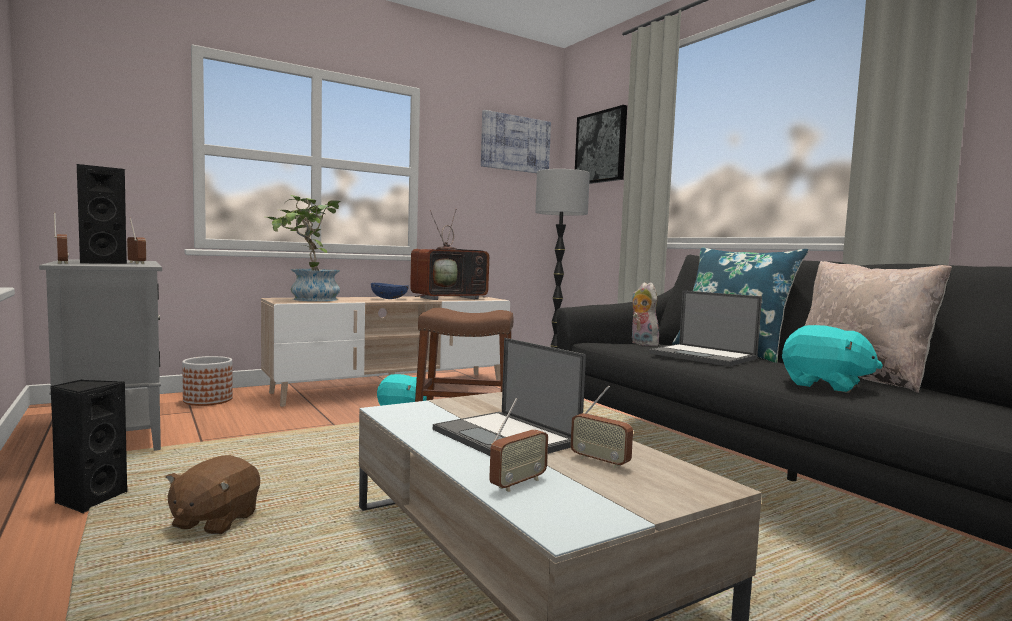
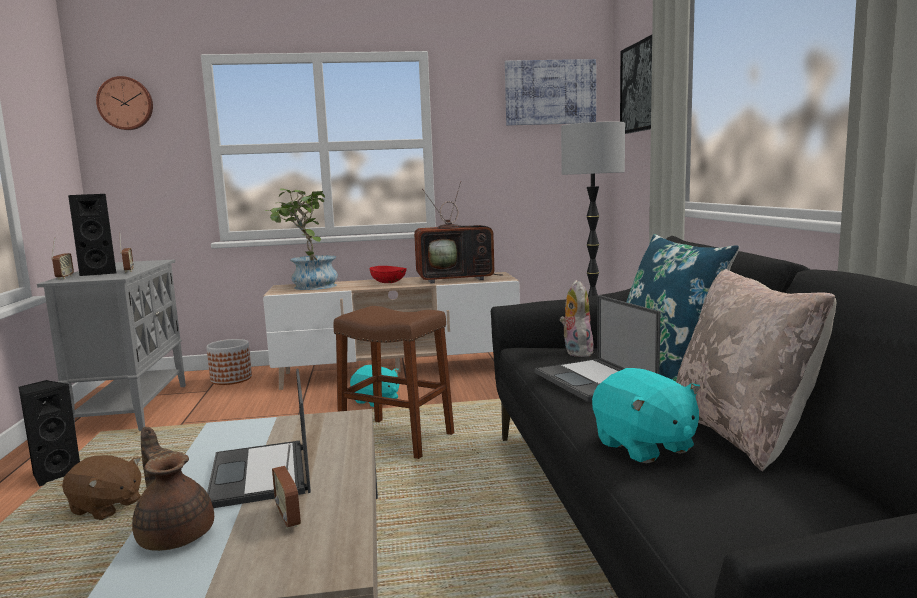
camera: 25 degrees right, 5 degrees up
brown plush toy [165,455,260,534] -> brown plush toy turned 105 degrees counterclockwise [62,455,141,520]
blue bowl [371,283,409,299] -> red bowl [370,266,407,283]
radio [489,398,548,492] -> brown teapot [132,427,214,551]
none -> wall clock [96,76,153,130]

